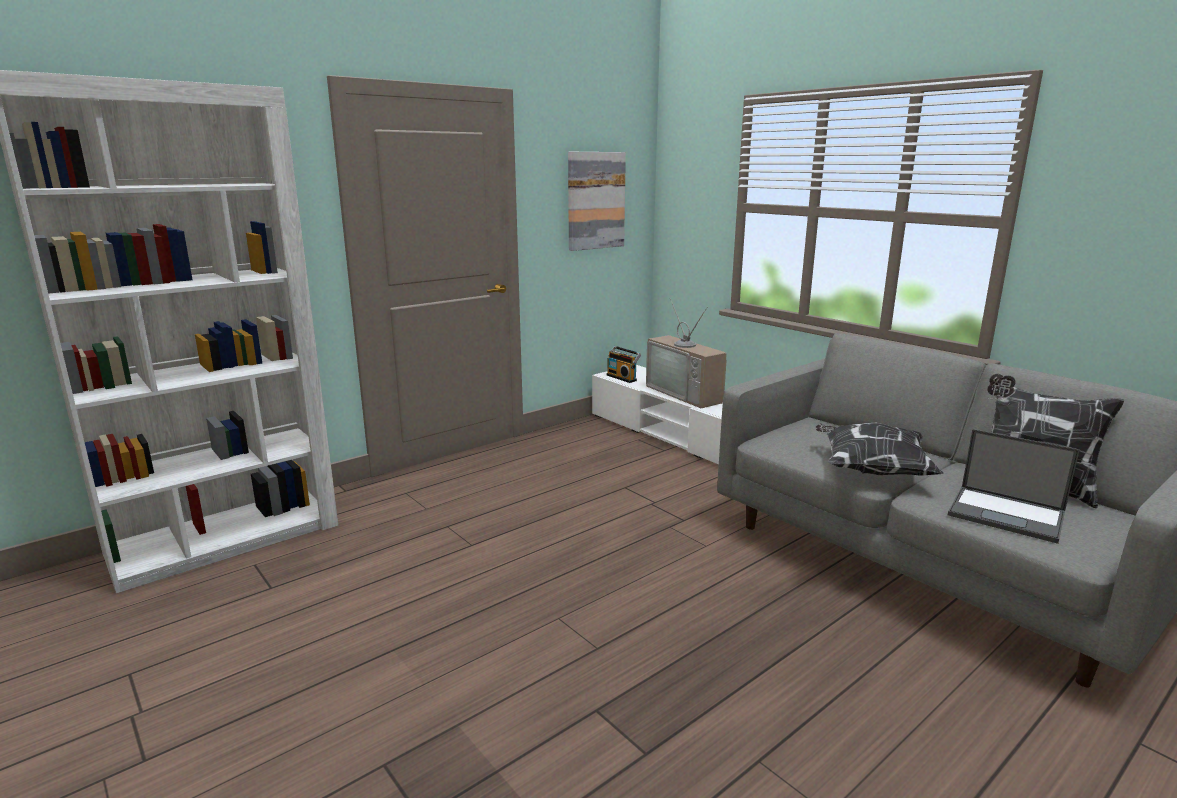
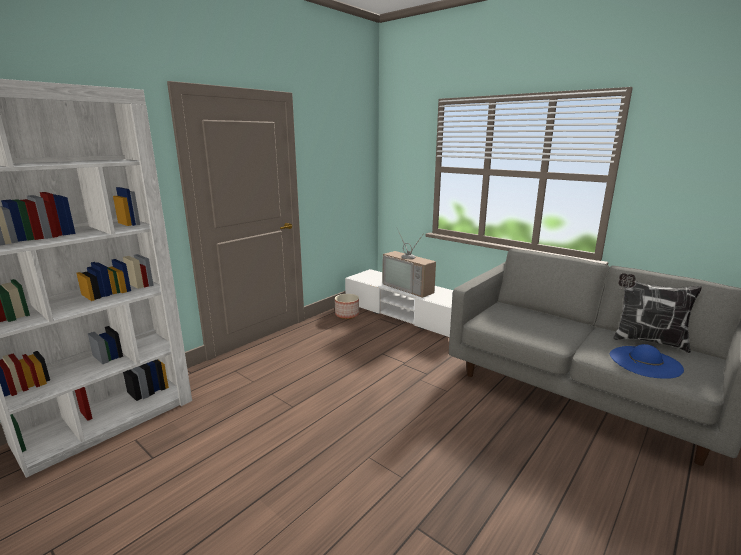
camera: 10 degrees left, 0 degrees up
picture [568,152,626,251] -> none
radio [606,346,641,383] -> none
pillow [815,423,944,476] -> none
laptop [948,429,1080,544] -> blue hat [610,344,684,379]
none -> planter [335,294,359,319]

